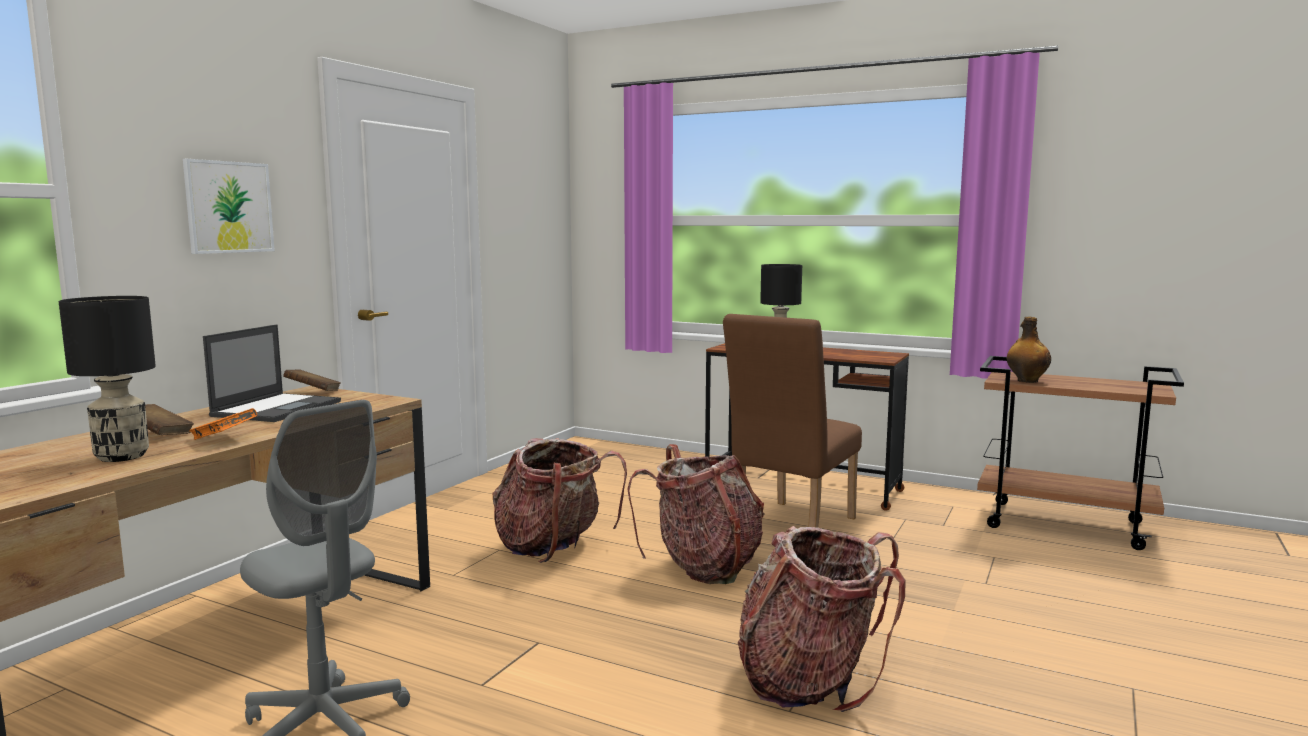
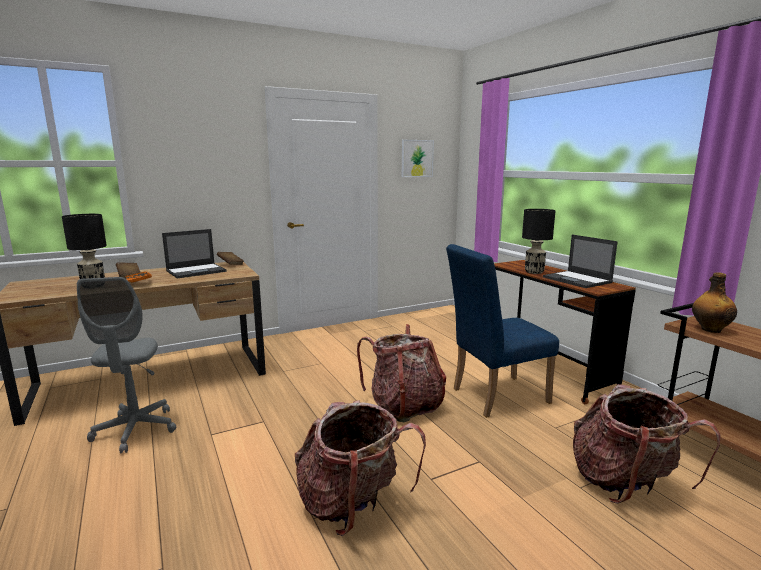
camera: 35 degrees right, 5 degrees up
picture [183,159,275,254] -> picture moved to [402,140,434,177]
backpack [493,438,627,563] -> backpack moved to [573,384,720,504]
brown chair [723,314,862,528] -> blue chair [446,244,559,418]
none -> laptop [543,234,618,288]

